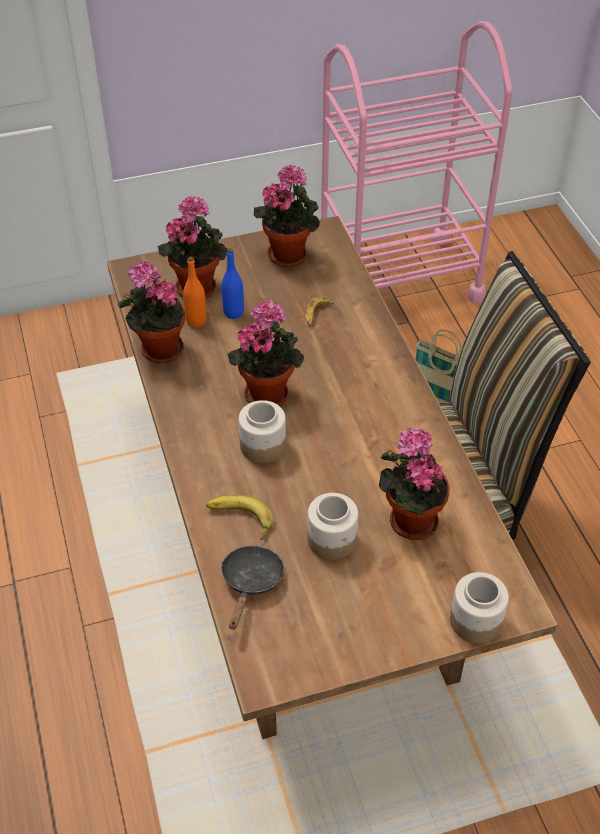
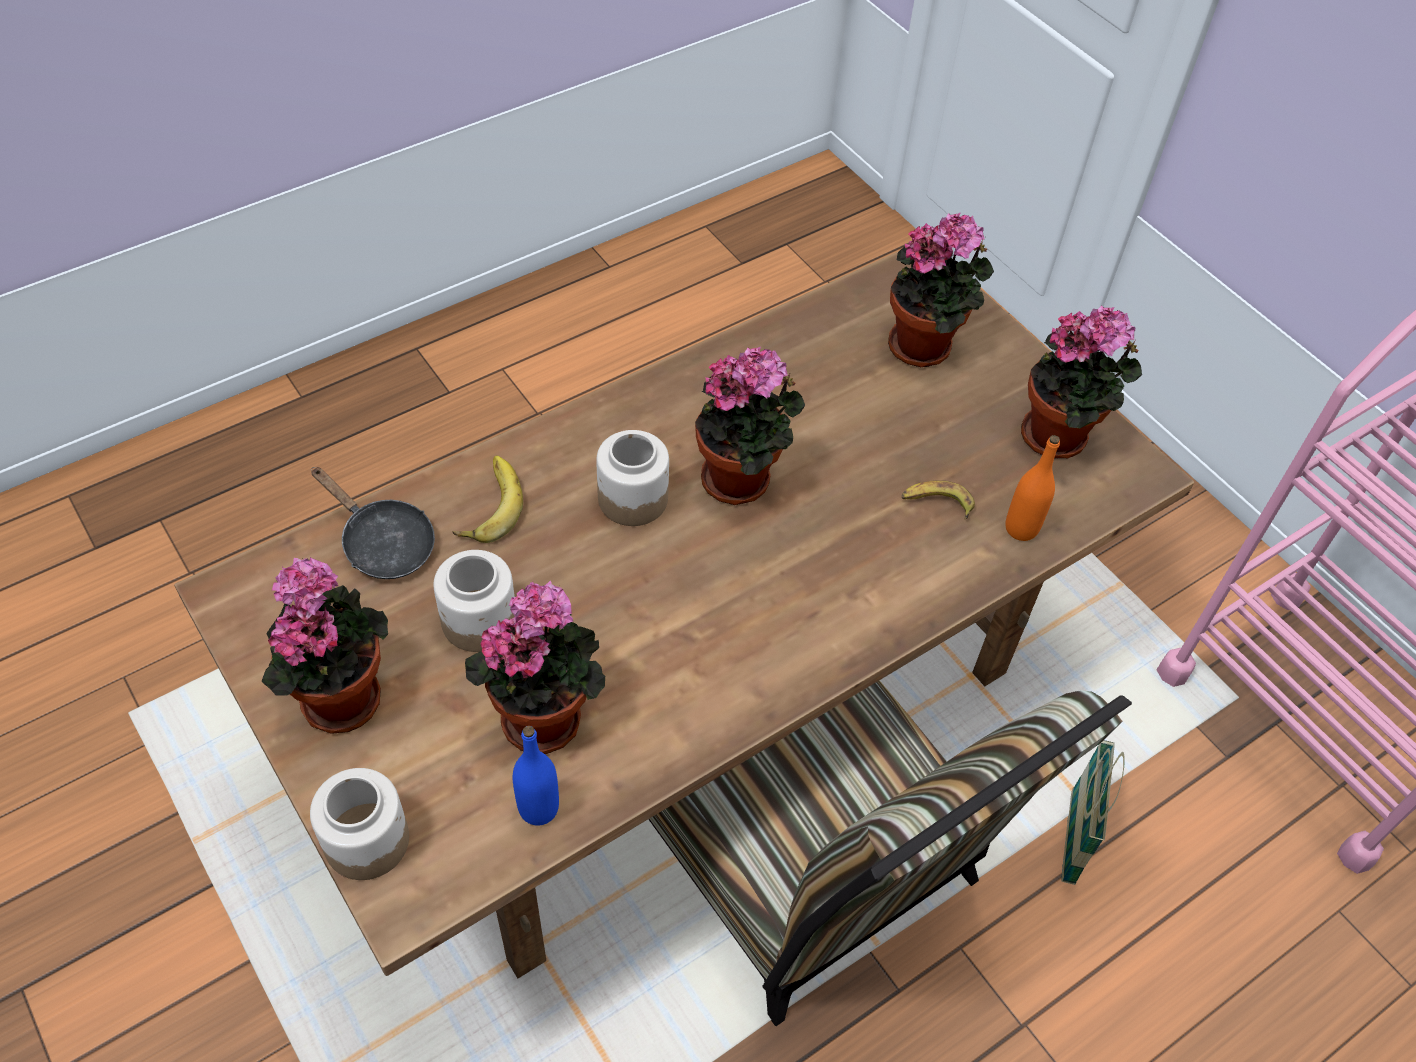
camera: 70 degrees right, 5 degrees up
potted plant [118,261,185,363] -> potted plant moved to [261,556,388,734]
orange bottle [183,256,207,327] -> orange bottle moved to [1005,435,1060,541]
blue bottle [221,248,244,319] -> blue bottle moved to [513,726,559,826]
black frying pan [221,546,285,630] -> black frying pan turned 45 degrees clockwise [311,467,435,579]

